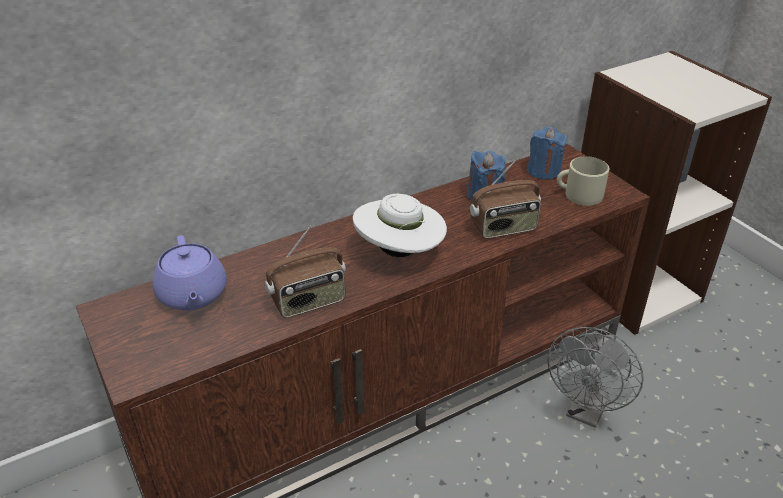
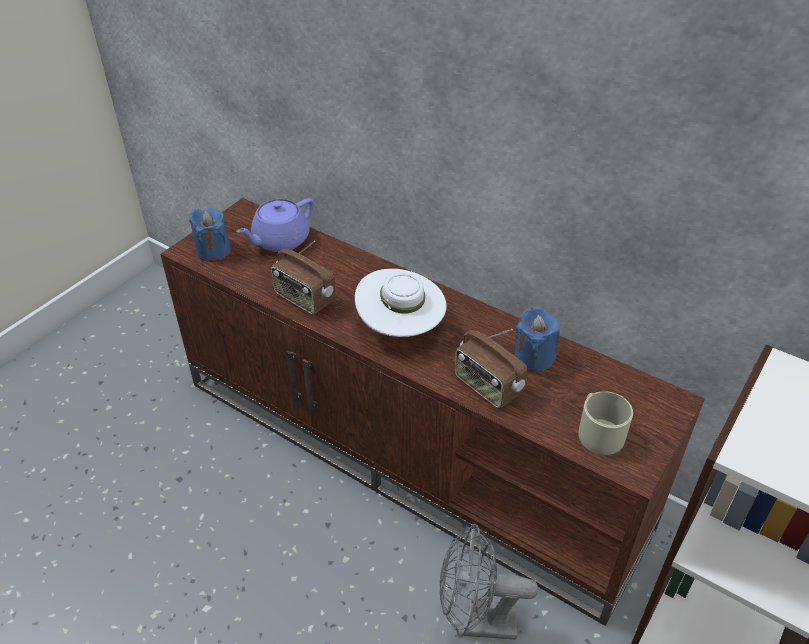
camera: 65 degrees right, 5 degrees up
blue candle [527,127,567,180] -> blue candle moved to [189,208,231,262]

